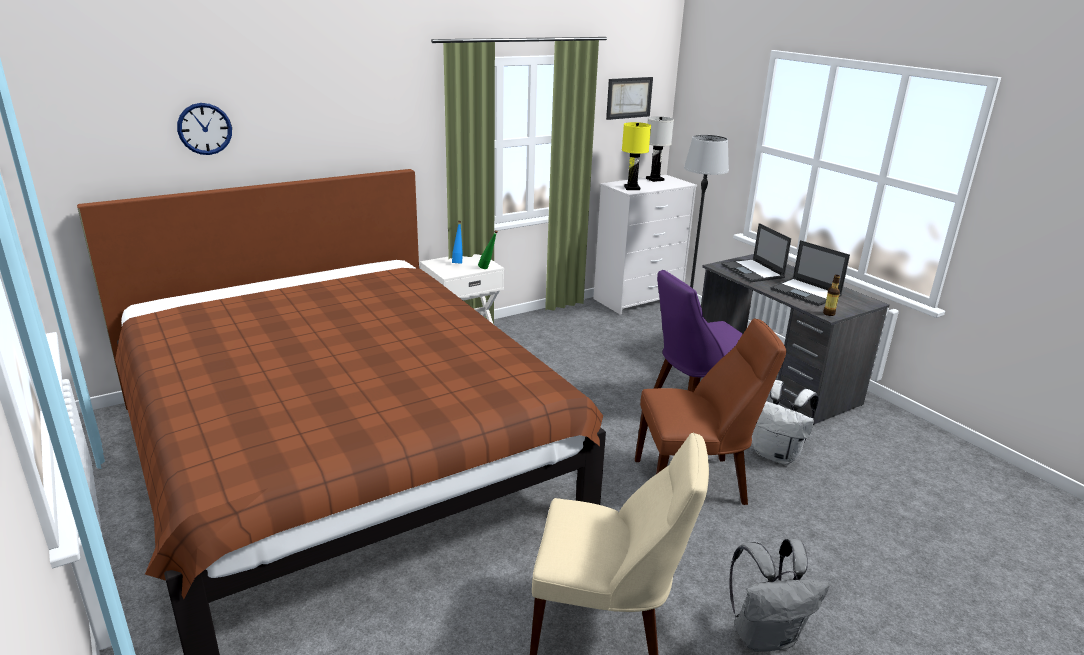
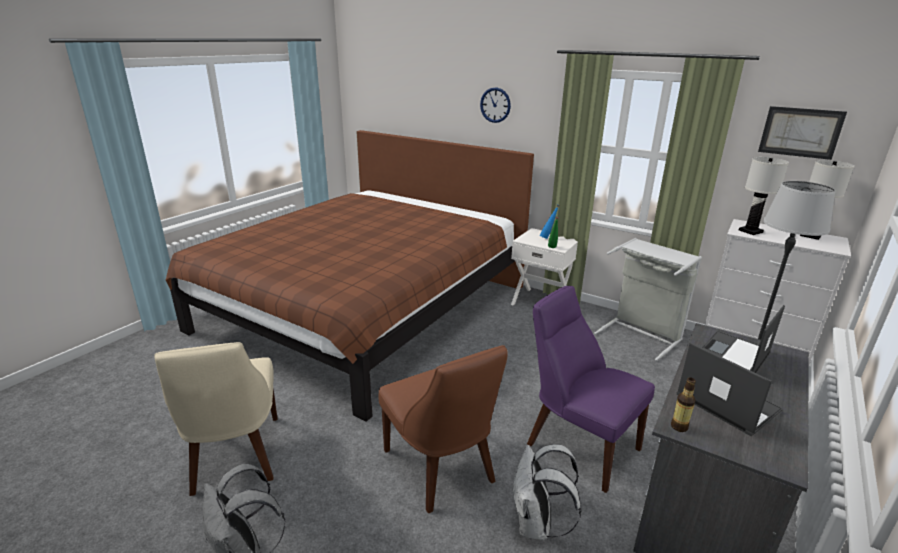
camera: 65 degrees right, 0 degrees up
wall clock [177,103,232,155] -> wall clock moved to [480,87,511,123]
yellow table lamp [622,122,651,190] -> white table lamp [739,157,789,235]
laptop [770,240,850,306] -> laptop turned 120 degrees clockwise [677,342,783,437]
none -> grey laundry basket [594,238,702,361]

